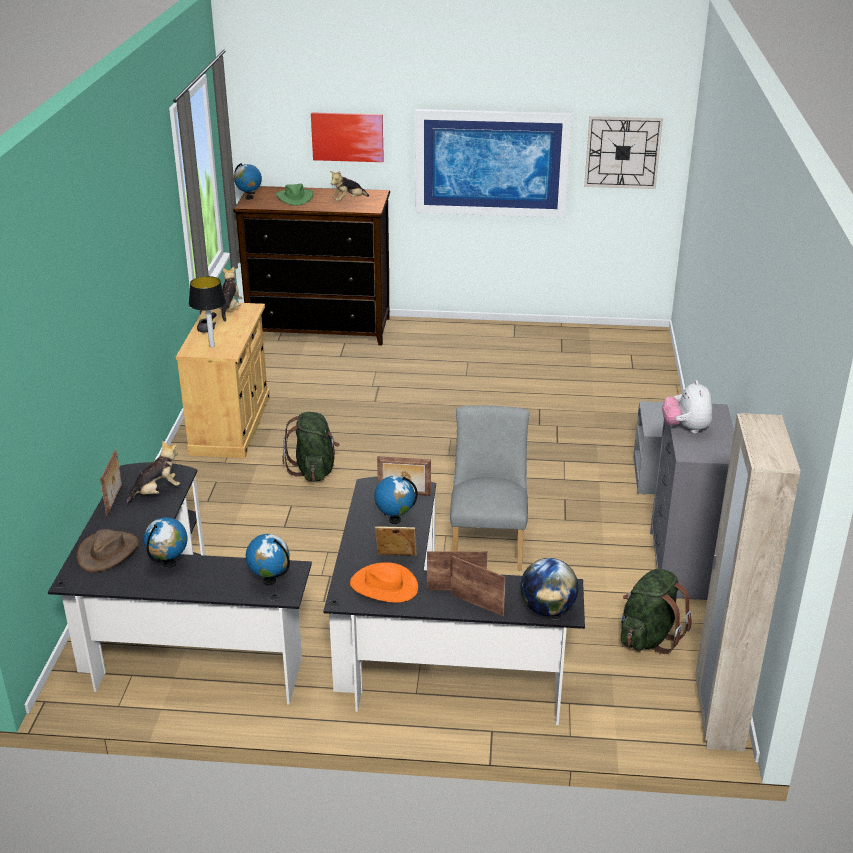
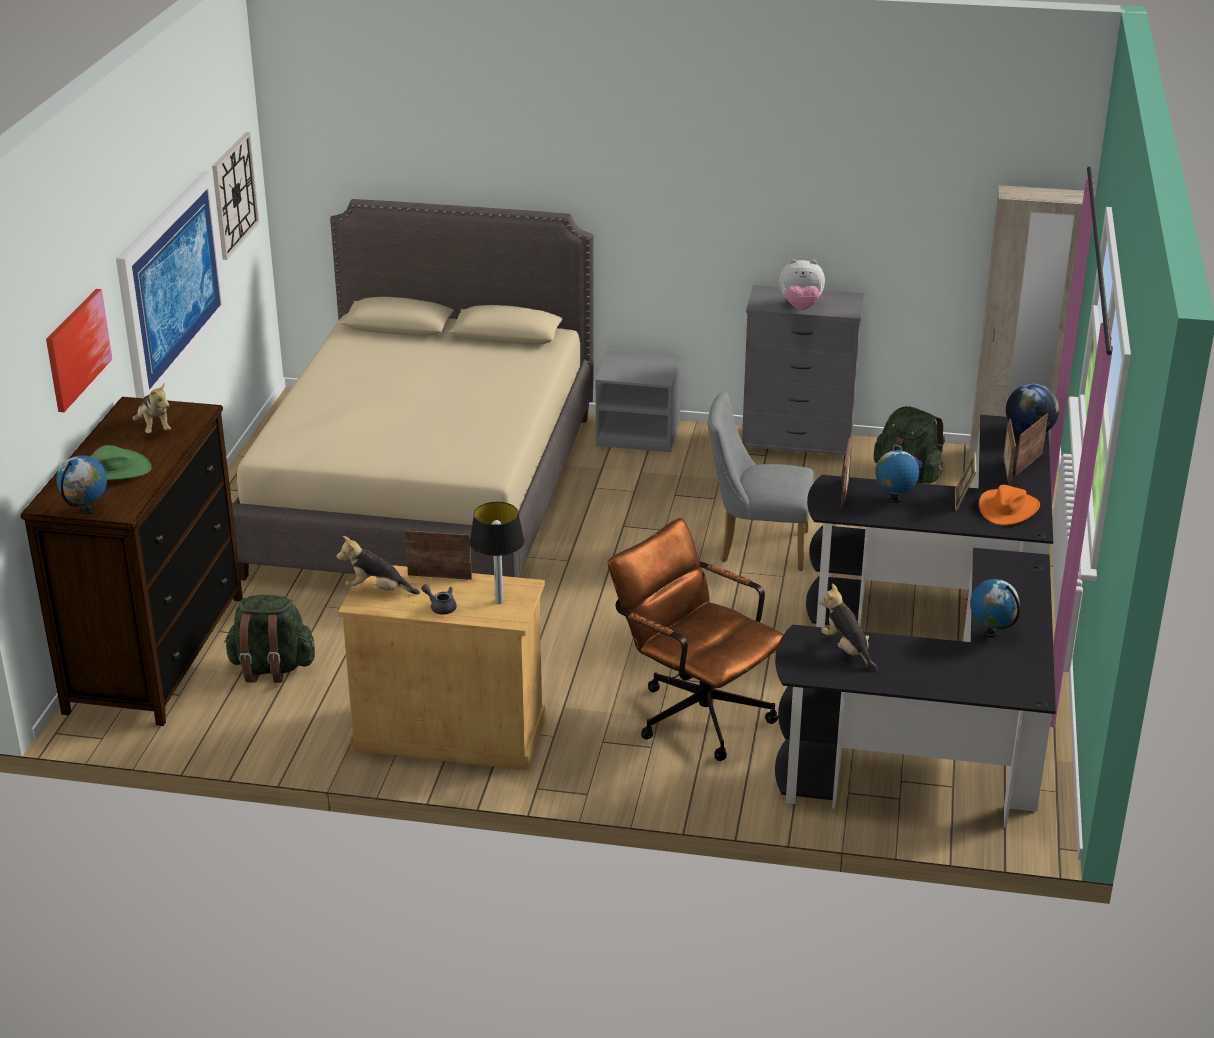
camera: 85 degrees left, 0 degrees up
brown hat [77,529,138,572] -> none
picture frame [100,449,122,516] -> picture frame moved to [405,530,472,580]
globe [246,534,290,586] -> none
green backpack [282,412,340,482] -> green backpack moved to [224,595,315,683]
none -> beige bed [232,199,594,580]
none -> brown office chair [608,518,784,761]

